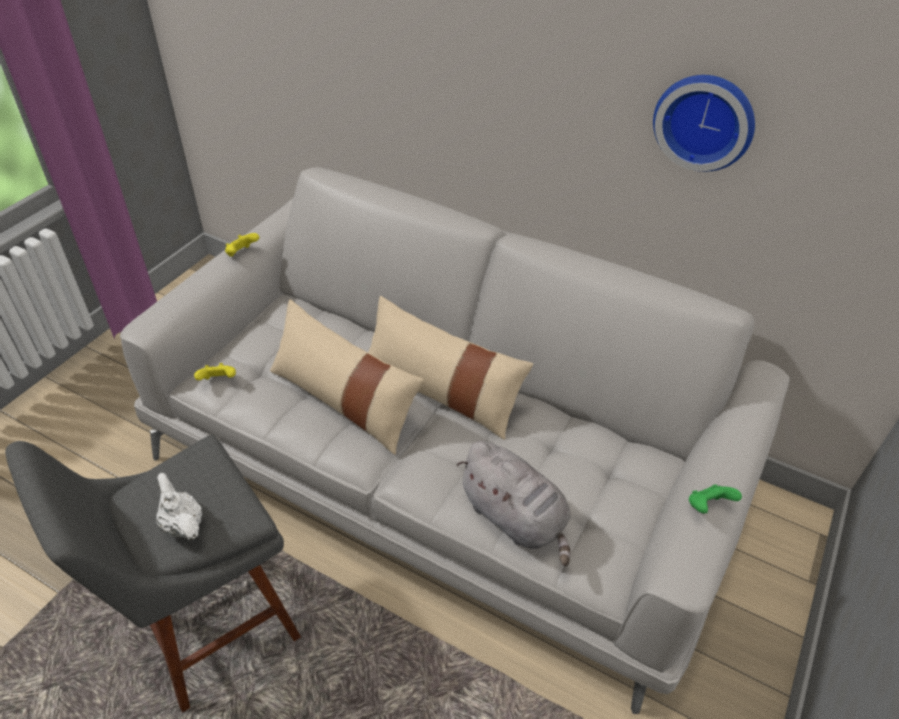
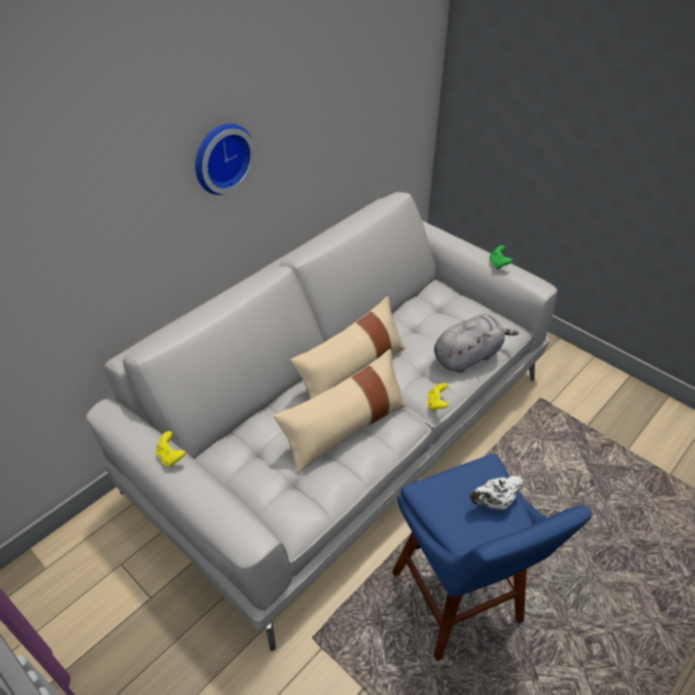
camera: 75 degrees left, 0 degrees up
grey stool [5,435,301,713] -> blue stool [392,454,592,661]
yellow game controller [194,363,236,380] -> yellow game controller moved to [428,383,449,411]
wall clock [653,75,755,172] -> wall clock moved to [195,123,255,195]

